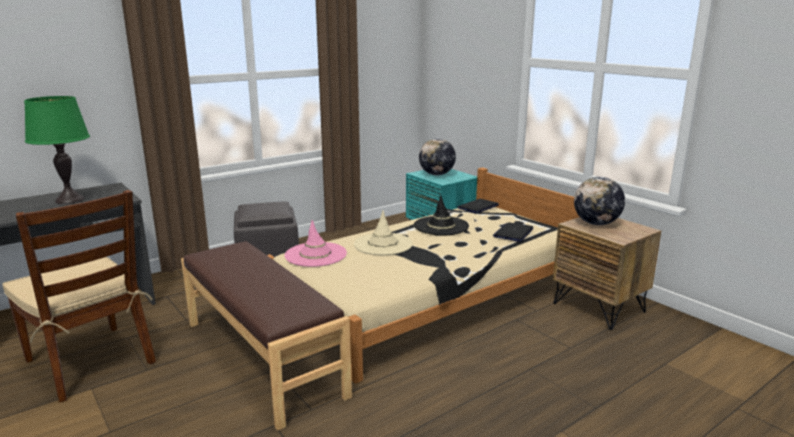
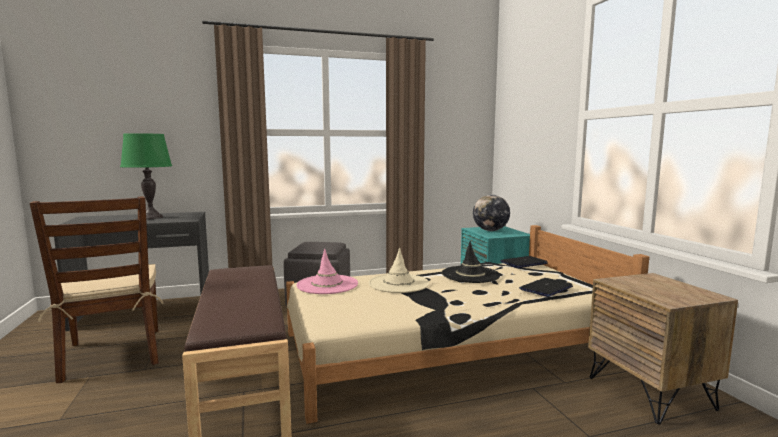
camera: 20 degrees right, 10 degrees down
globe [574,177,625,225] -> none

